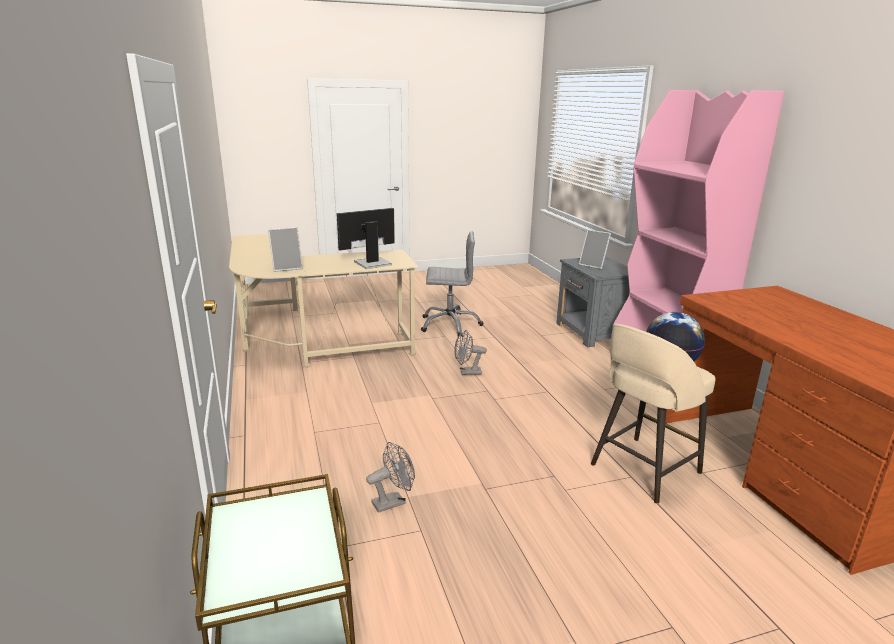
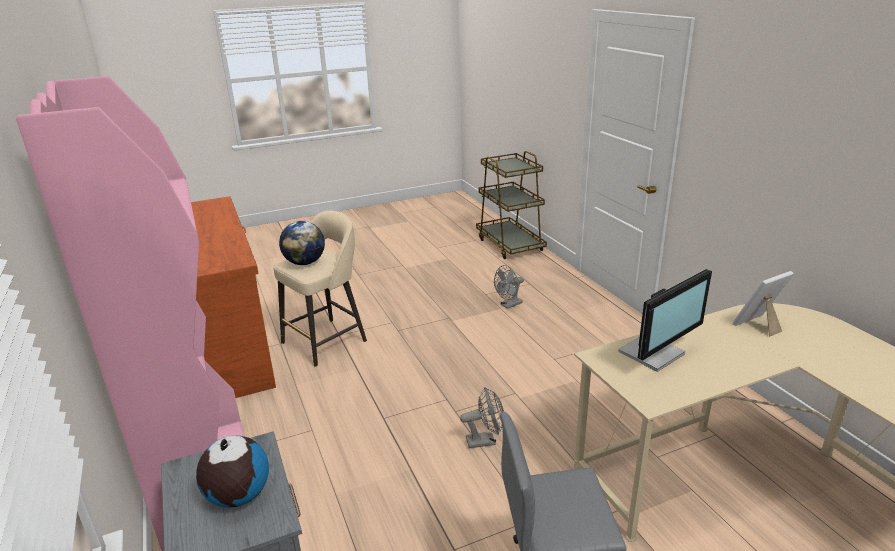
camera: 175 degrees right, 5 degrees up
picture frame [579,229,611,269] -> globe [196,436,269,508]

